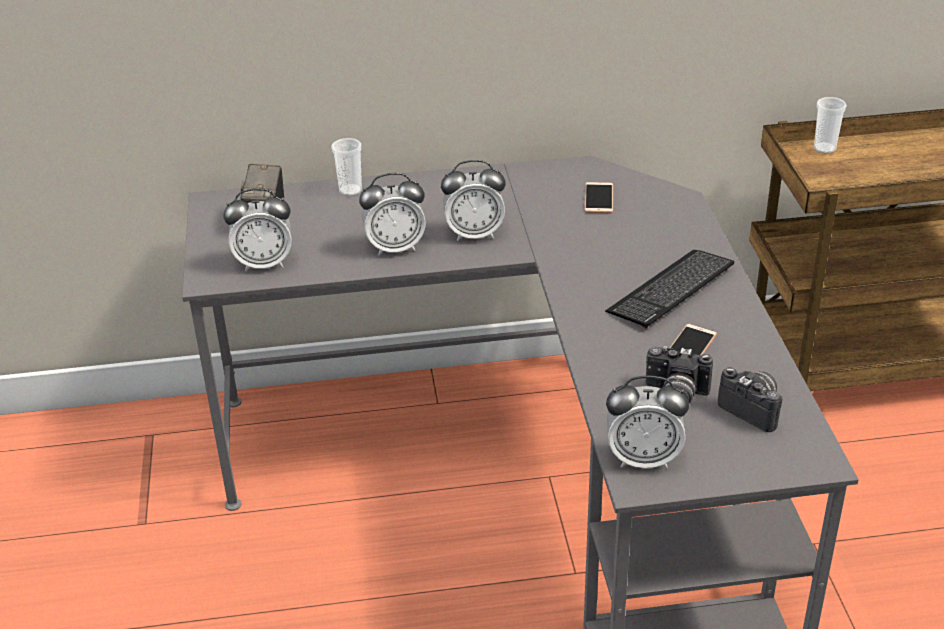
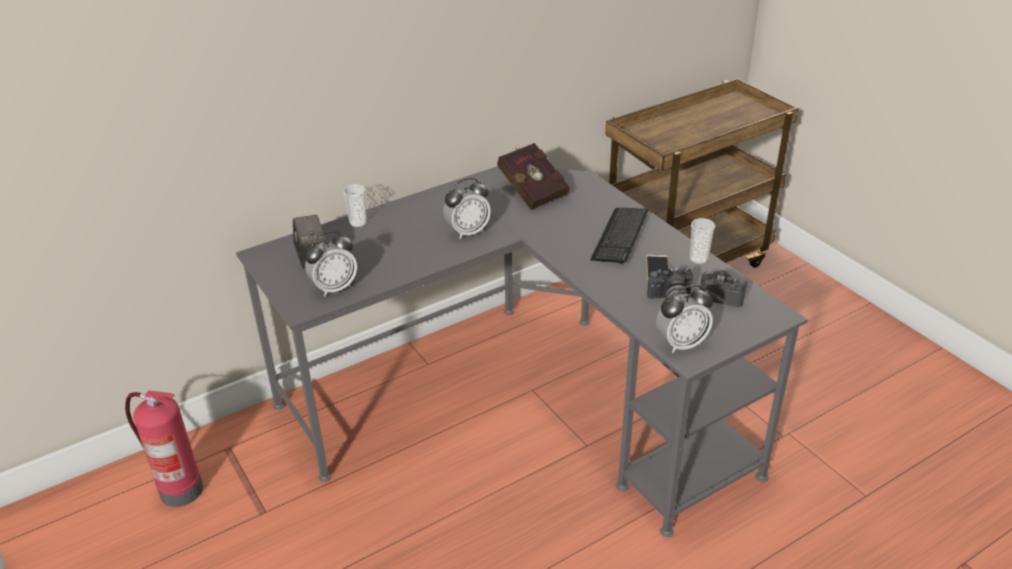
camera: 25 degrees left, 0 degrees up
alarm clock [359,173,426,256] -> none
phone [584,182,613,213] -> red book [497,143,570,210]
cup [814,97,847,154] -> cup moved to [690,218,715,264]
none -> fire extinguisher [125,391,203,507]

